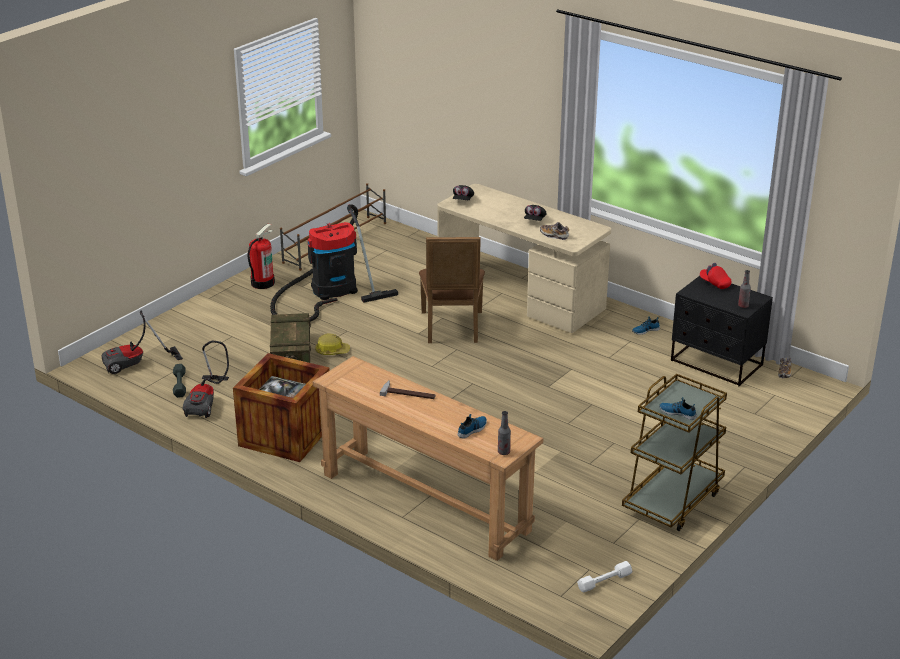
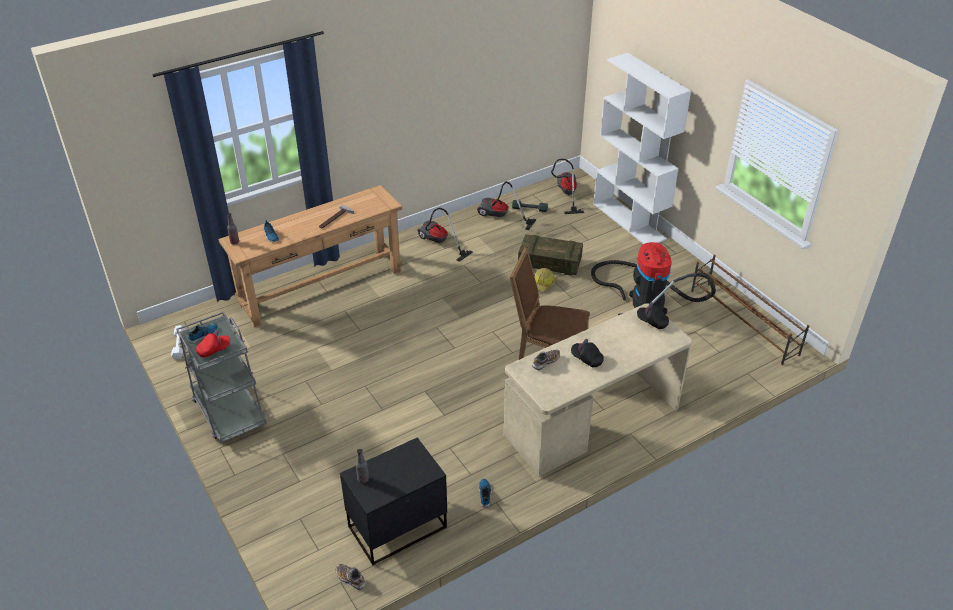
camera: 110 degrees right, 10 degrees up
crate [233,353,330,462] -> vacuum cleaner [417,208,473,262]
fire extinguisher [248,224,275,289] -> none
brown cart [622,374,727,531] -> grey cart [176,311,267,443]
red cap [700,263,731,289] -> red cap moved to [196,330,230,357]
none -> white bookcase [593,53,691,244]

